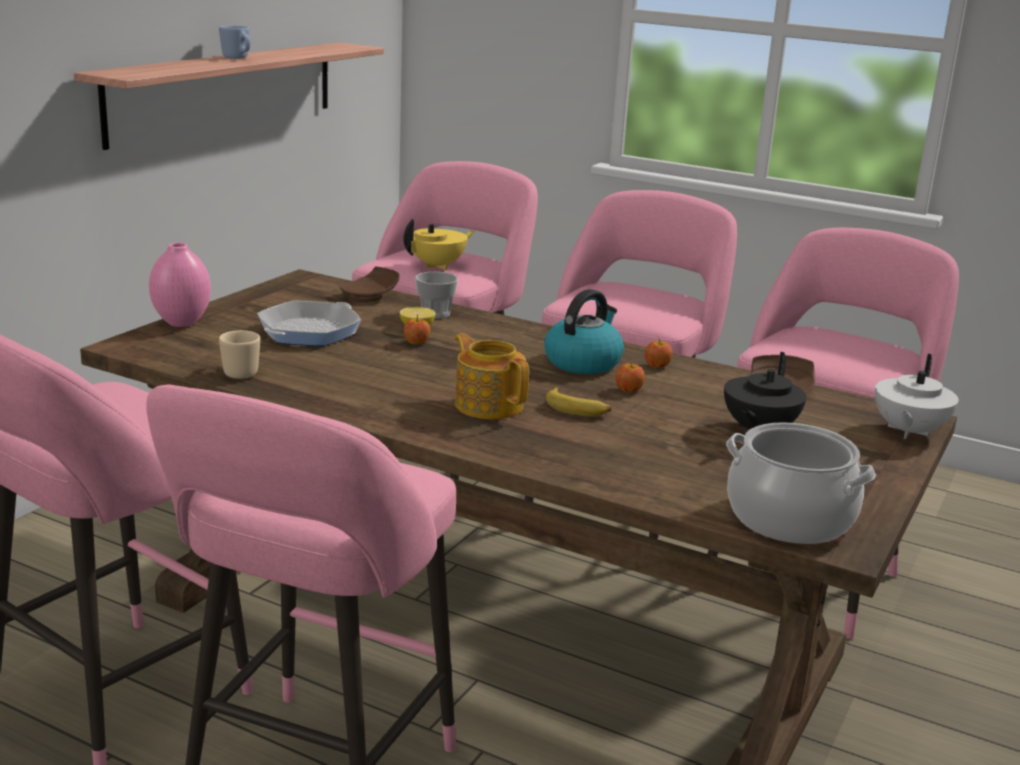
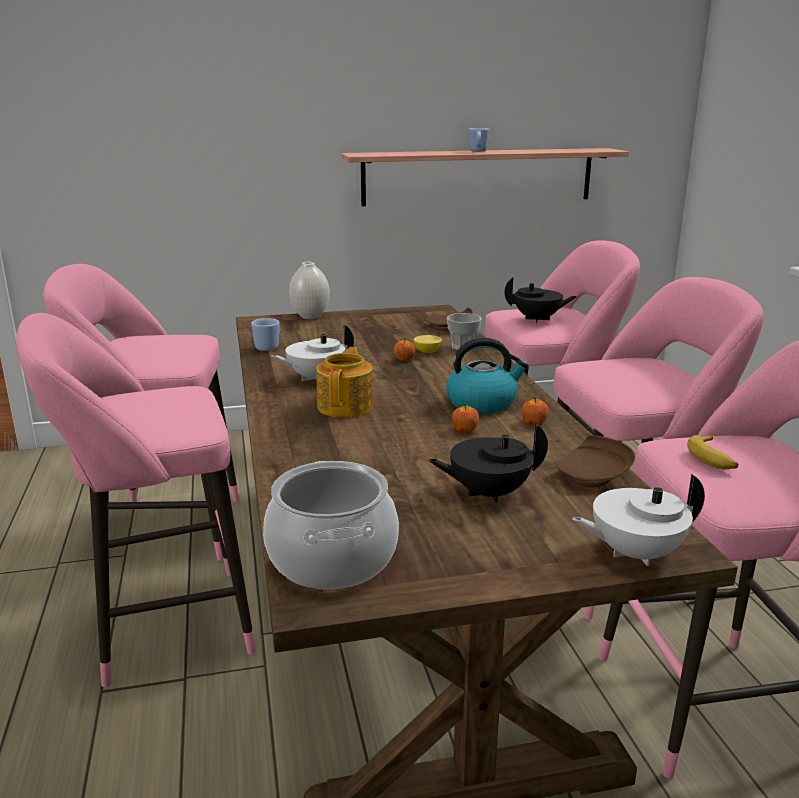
camera: 50 degrees right, 0 degrees up
pink vase [149,243,211,327] -> white vase [289,262,330,319]
beige mug [219,330,260,379] -> blue mug [251,318,280,351]
frying pan [257,300,361,346] -> none
yellow teapot [404,219,474,270] -> black teapot [505,277,577,323]
banana [546,387,611,417] -> banana moved to [687,435,739,470]
none -> white teapot [271,324,354,381]

